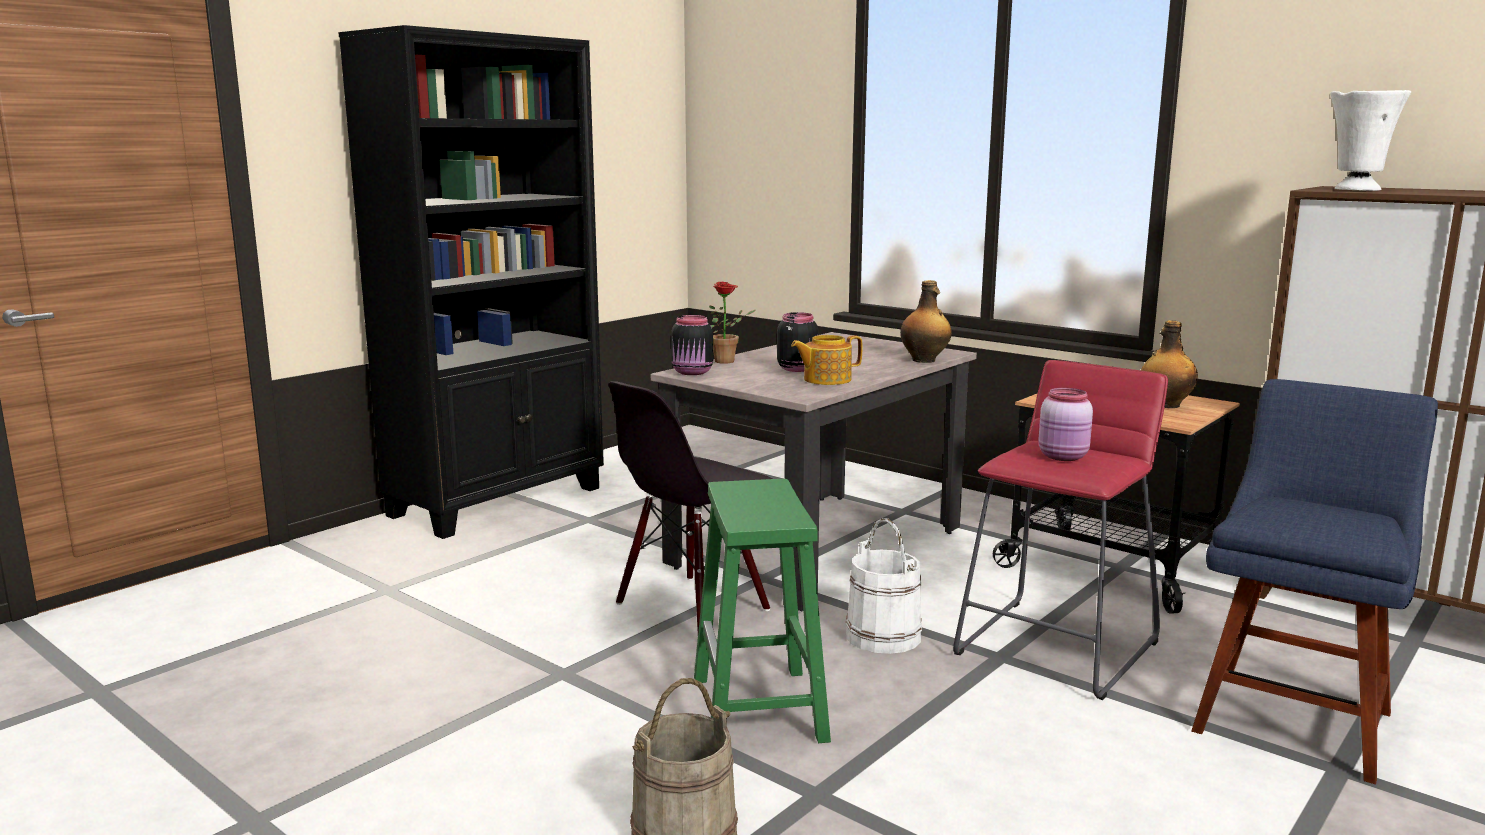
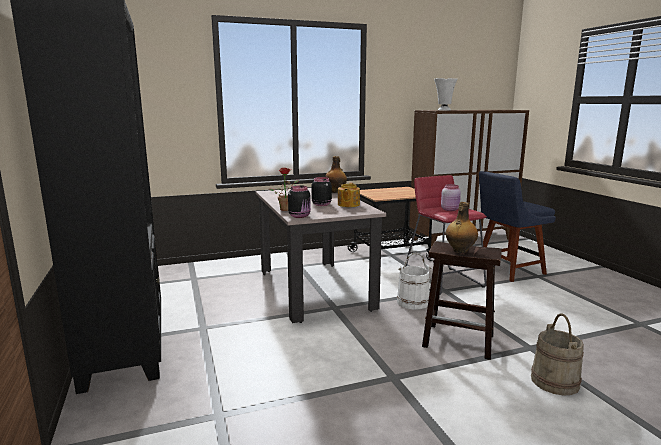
camera: 60 degrees left, 0 degrees up
black chair [608,381,773,631] -> none
green stool [694,479,831,743] -> brown stool [422,241,502,360]
bottle [1141,320,1198,408] -> bottle moved to [446,202,478,253]
blue chair [1191,379,1438,784] -> blue chair turned 90 degrees counterclockwise [479,171,556,282]

